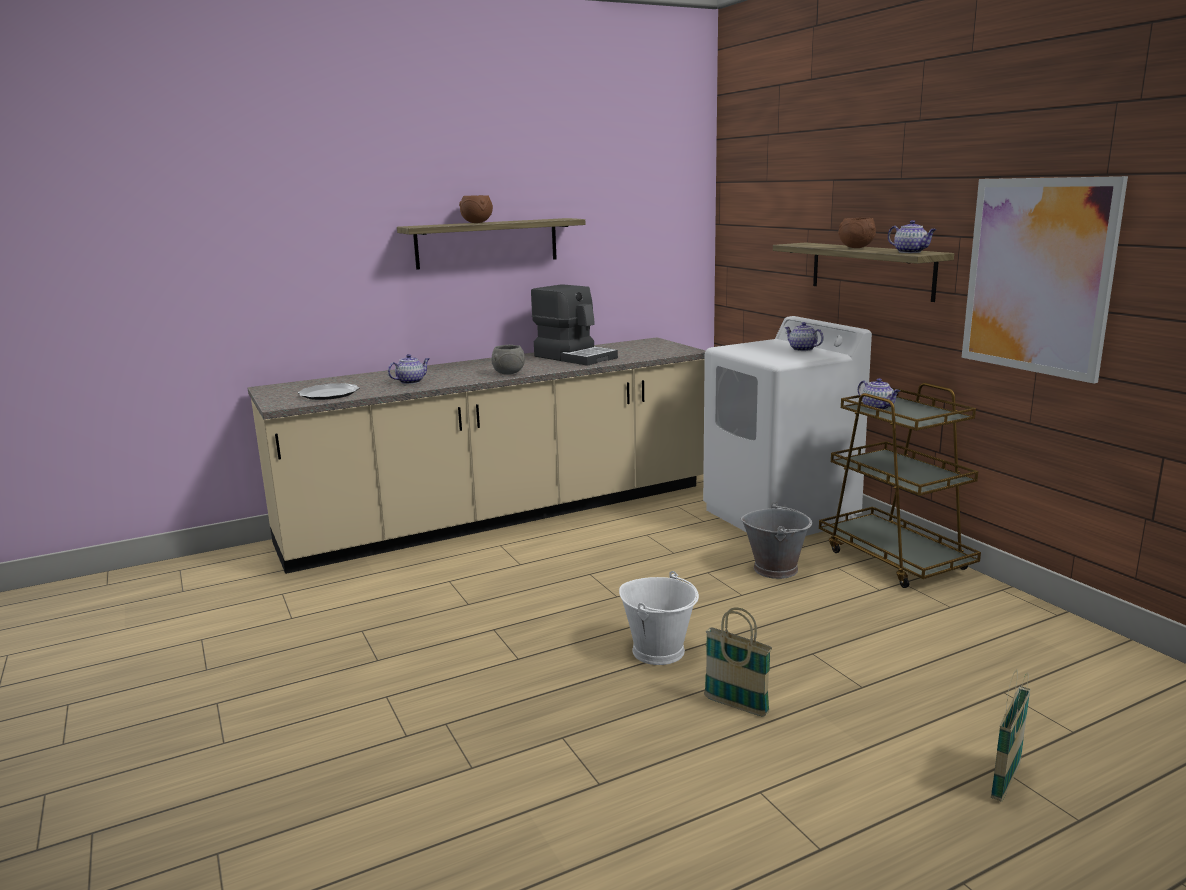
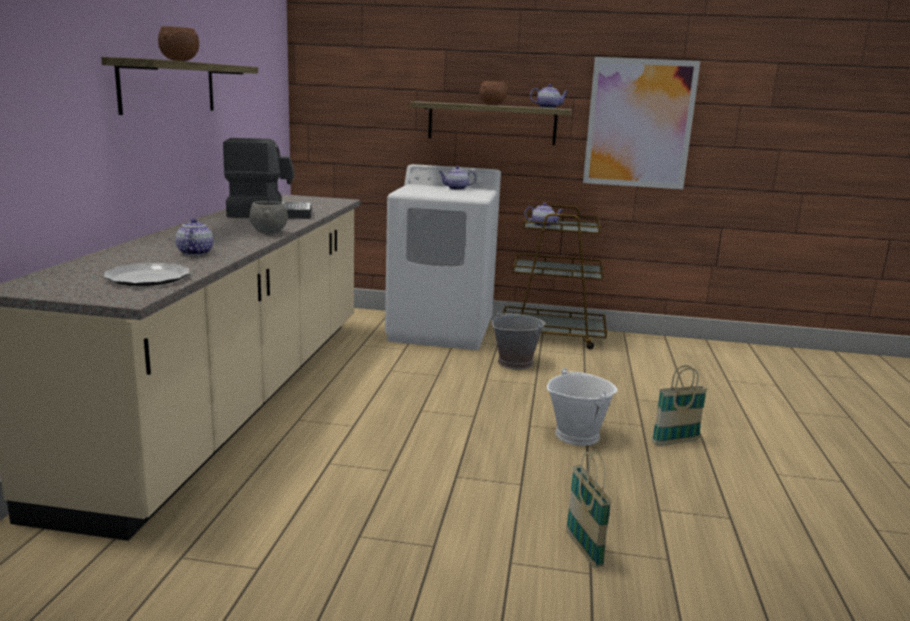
camera: 55 degrees left, 0 degrees up
basket [991,669,1030,802] -> basket moved to [566,451,612,568]

